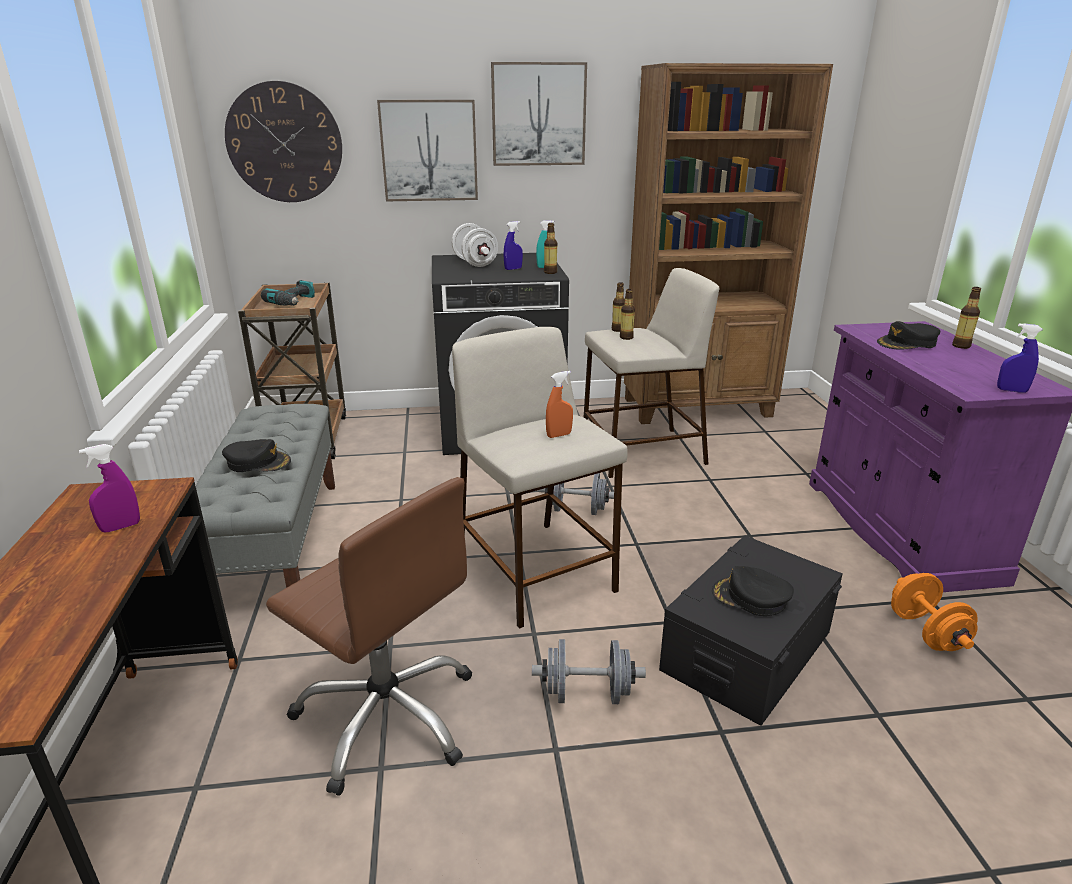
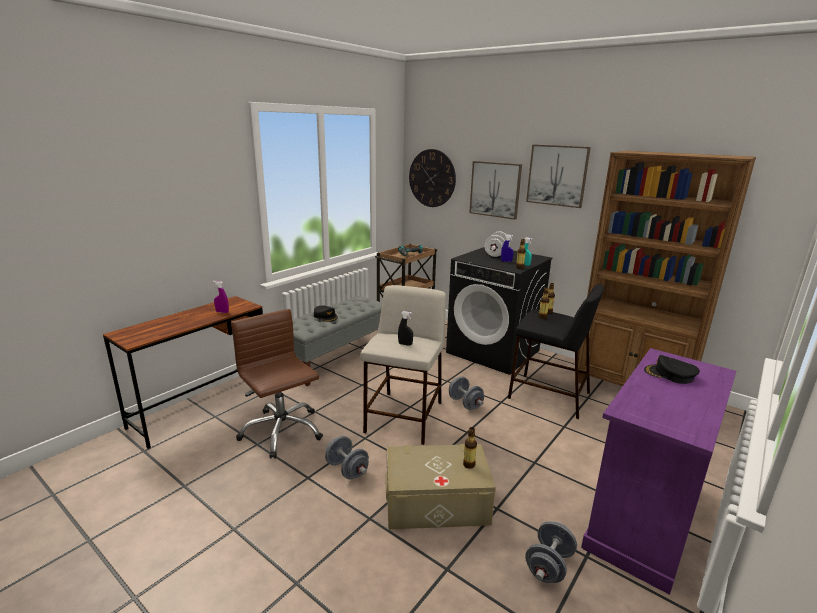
camera: 45 degrees right, 5 degrees down
brown office chair [266,477,472,796] -> brown office chair turned 150 degrees clockwise [231,309,323,459]
orange spray bottle [546,371,573,438] -> black spray bottle [398,311,413,346]
beige stool [583,268,719,478] -> black stool [508,284,604,419]
black storage box [659,535,843,726] -> beige storage box [386,444,496,529]
black cap [712,566,794,616] -> none
orange dumbbell [891,573,978,651] -> grey dumbbell [525,521,577,583]
bottle [952,287,981,349] -> bottle moved to [463,427,477,469]
blue spray bottle [997,323,1043,393] -> none

